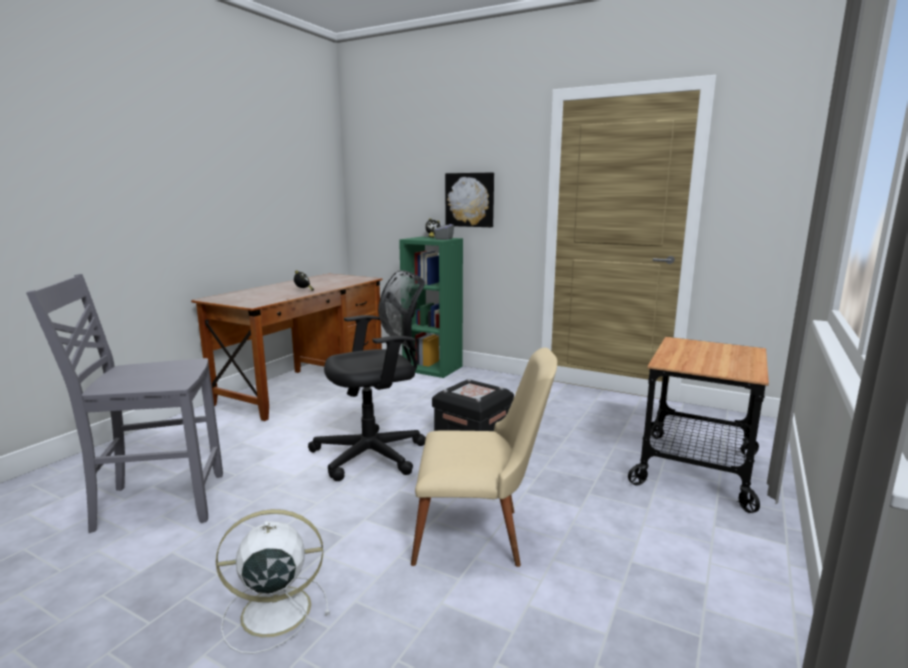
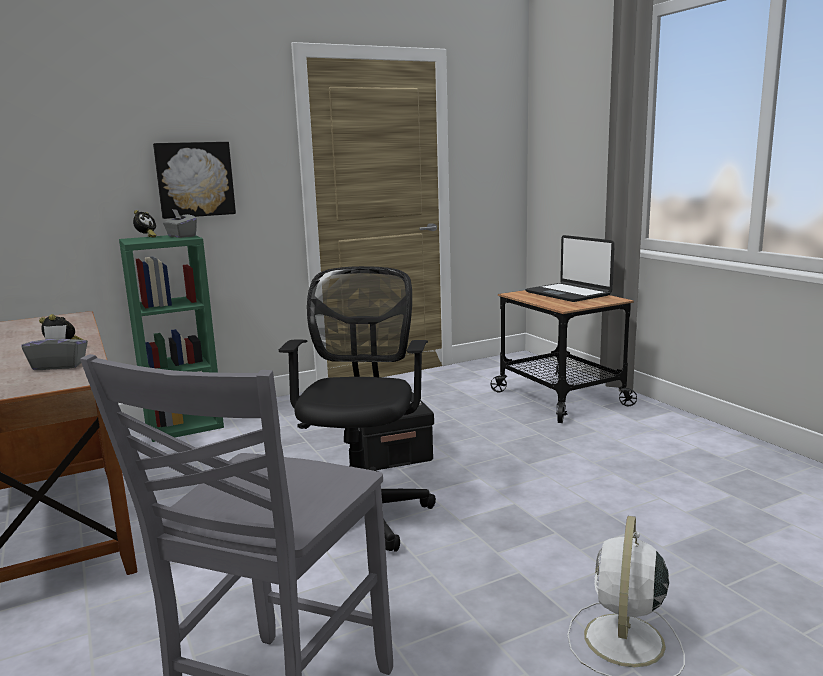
camera: 55 degrees left, 0 degrees up
beige chair [411,348,557,567] -> none
none -> grey tissue box [22,325,88,370]
none -> laptop [525,235,615,302]

